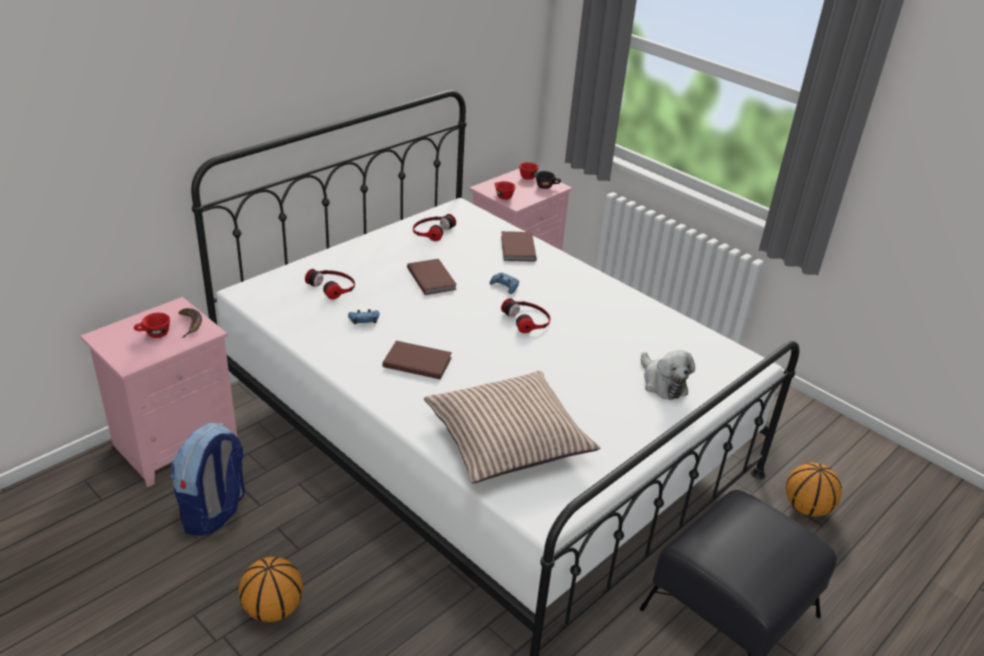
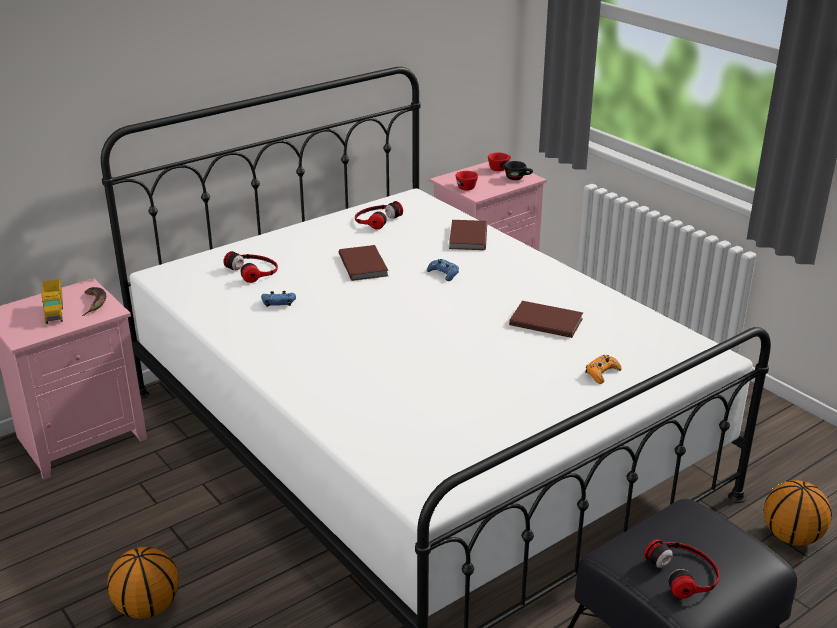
camera: 10 degrees right, 5 degrees down
red cup [134,313,170,338] -> toy truck [41,279,63,324]
backpack [170,423,245,536] -> none
brown book [383,341,452,379] -> brown book moved to [509,301,583,338]
pillow [424,371,600,483] -> none
headphones [501,298,551,333] -> headphones moved to [644,539,720,599]
plush toy [641,350,695,400] -> orange game controller [585,355,622,384]

